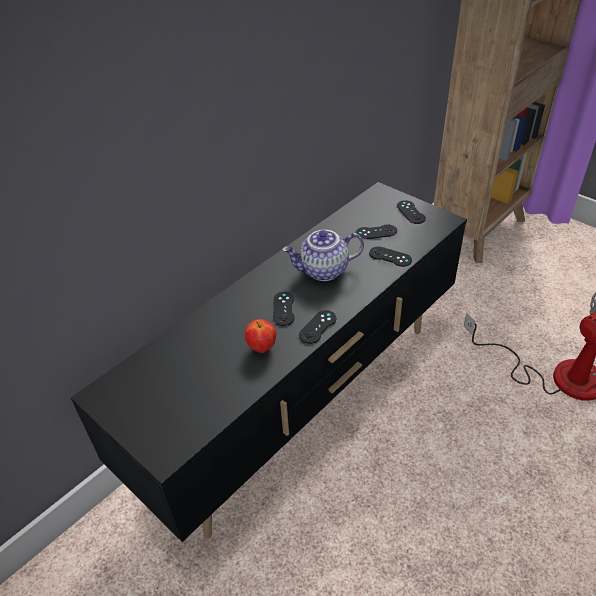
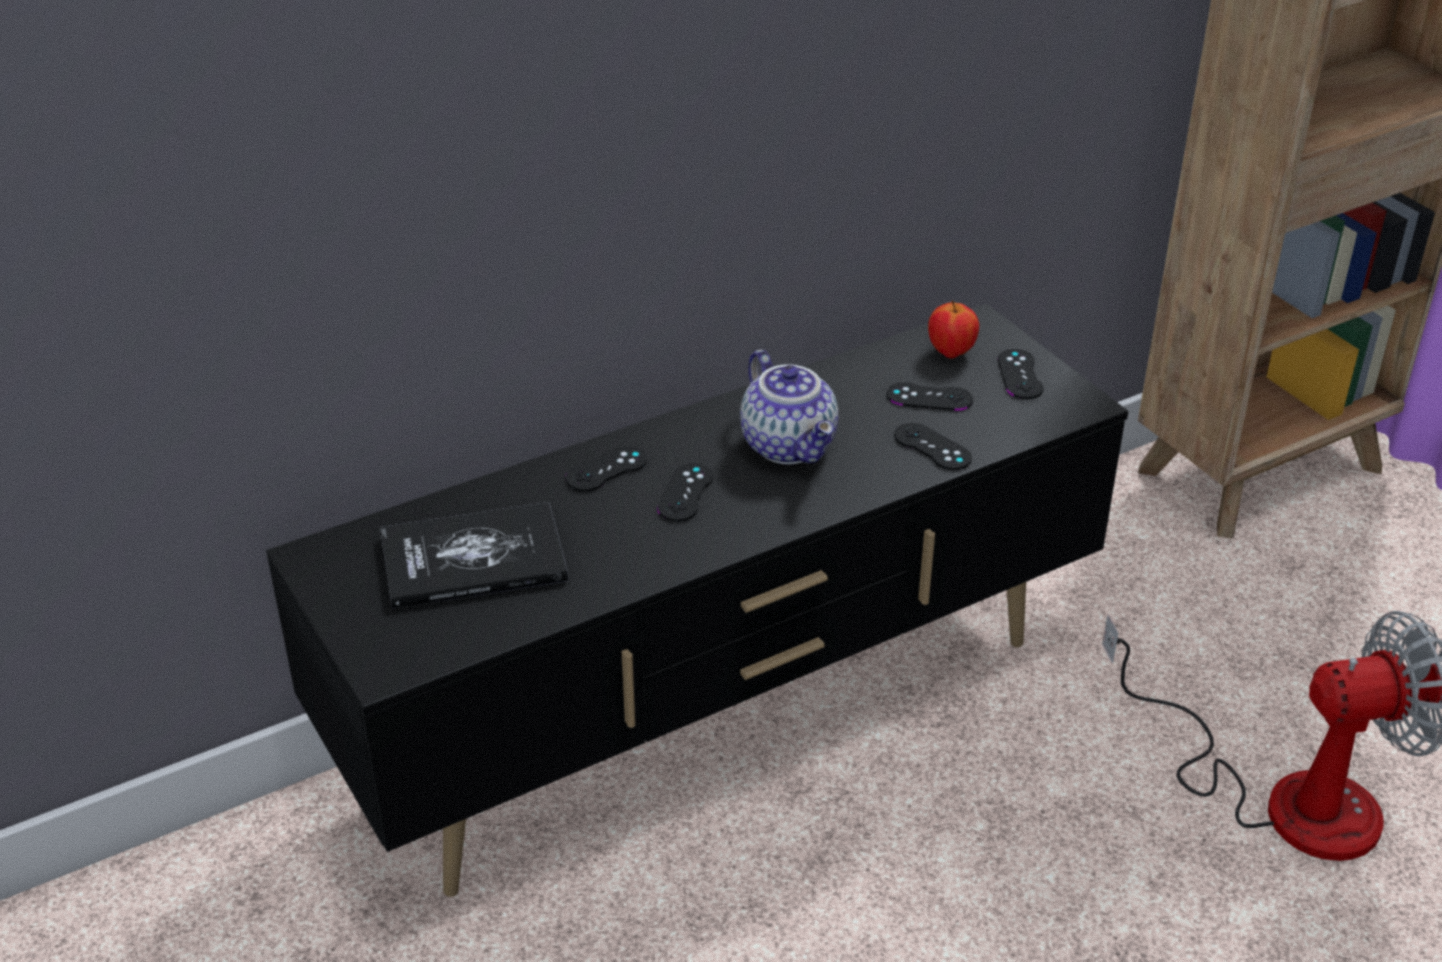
camera: 15 degrees right, 5 degrees down
apple [245,319,276,353] -> apple moved to [928,301,979,358]
teapot [282,230,364,281] -> teapot turned 120 degrees counterclockwise [740,350,838,465]
black game controller [299,310,336,344] -> black game controller moved to [565,446,647,492]
none -> book [380,502,568,609]

